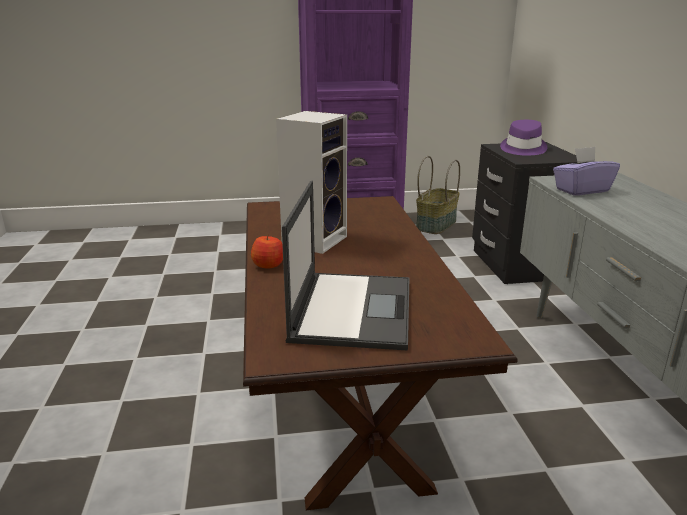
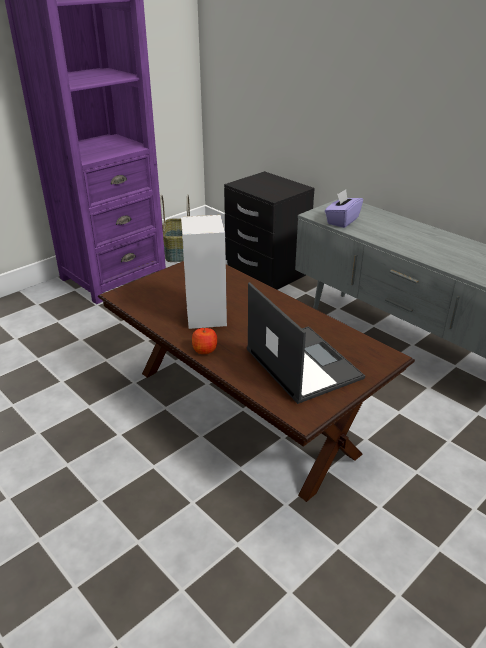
camera: 35 degrees left, 10 degrees up
purple hat [500,120,547,156] -> none

